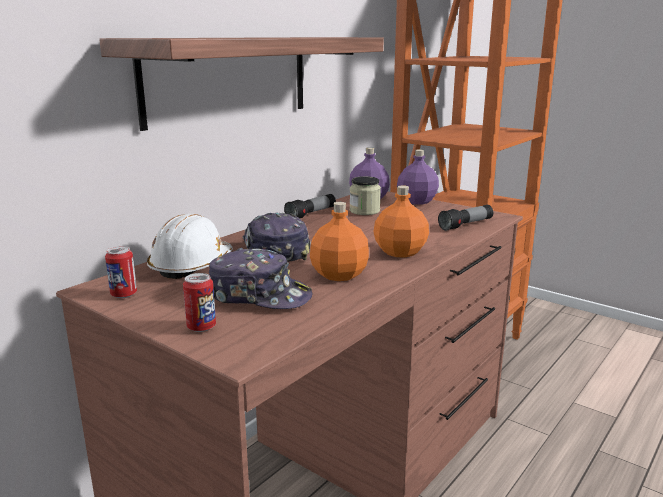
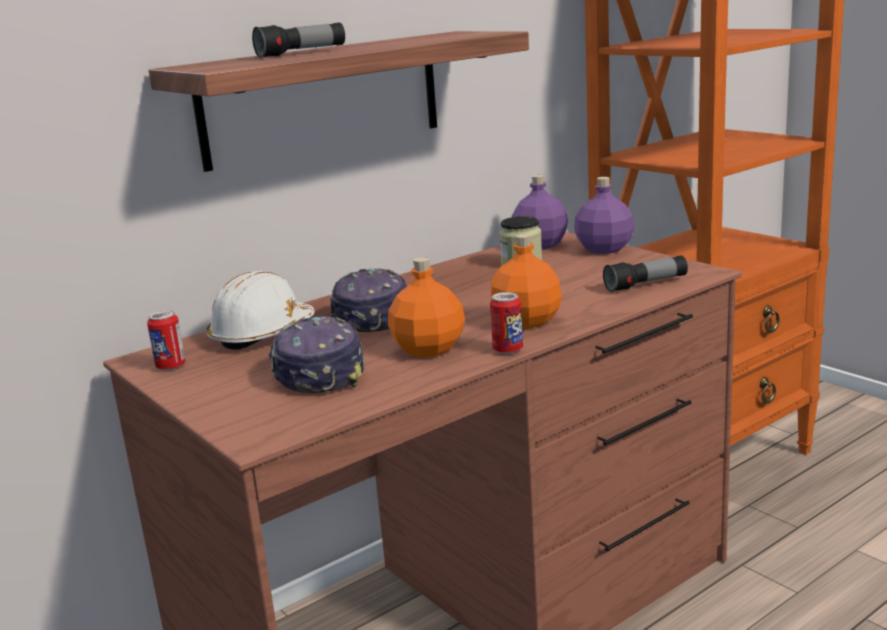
camera: 15 degrees right, 0 degrees up
can [183,273,216,332] -> can moved to [490,292,523,354]
cap [209,248,312,309] -> cap turned 135 degrees counterclockwise [268,316,365,393]
flashlight [284,194,336,218] -> flashlight moved to [252,22,345,58]

